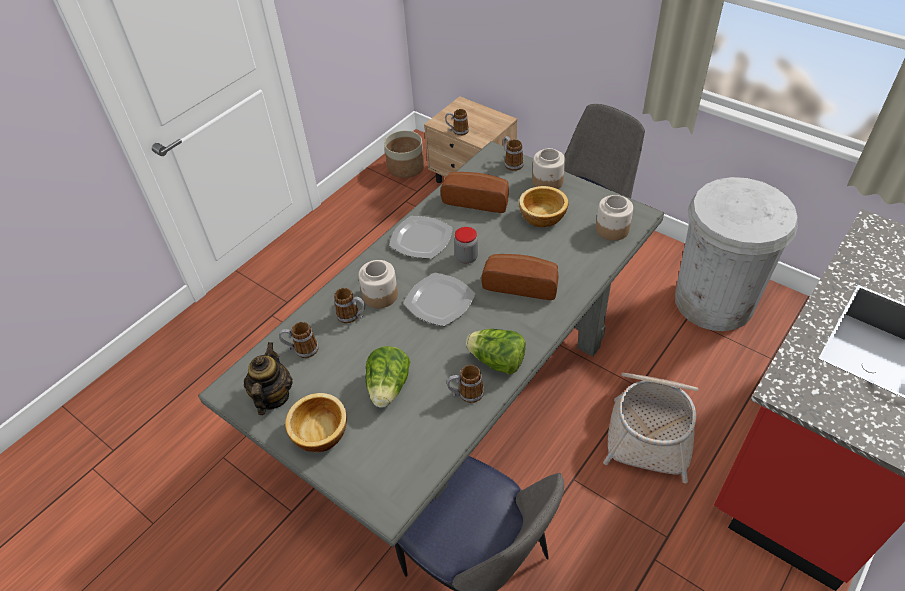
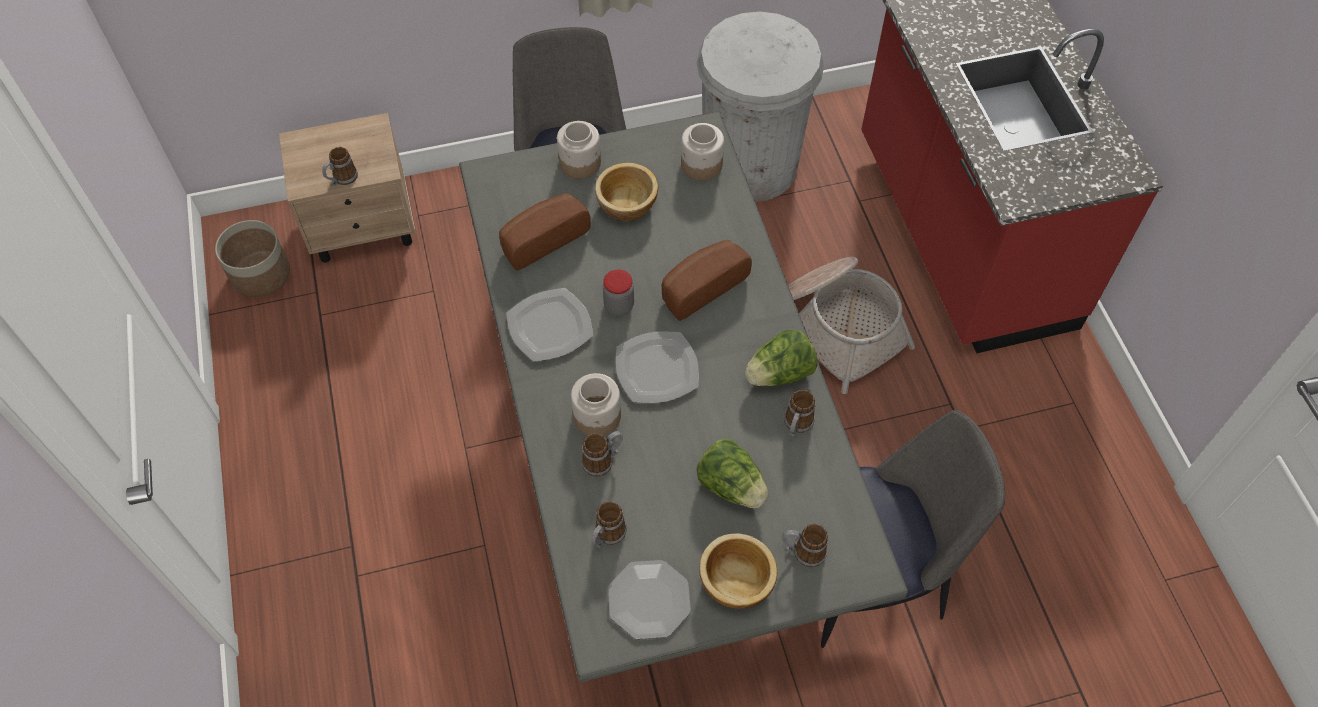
camera: 55 degrees left, 10 degrees up
teapot [244,342,293,415] -> plate [608,560,691,639]
mug [503,136,524,171] -> mug moved to [782,524,828,567]

